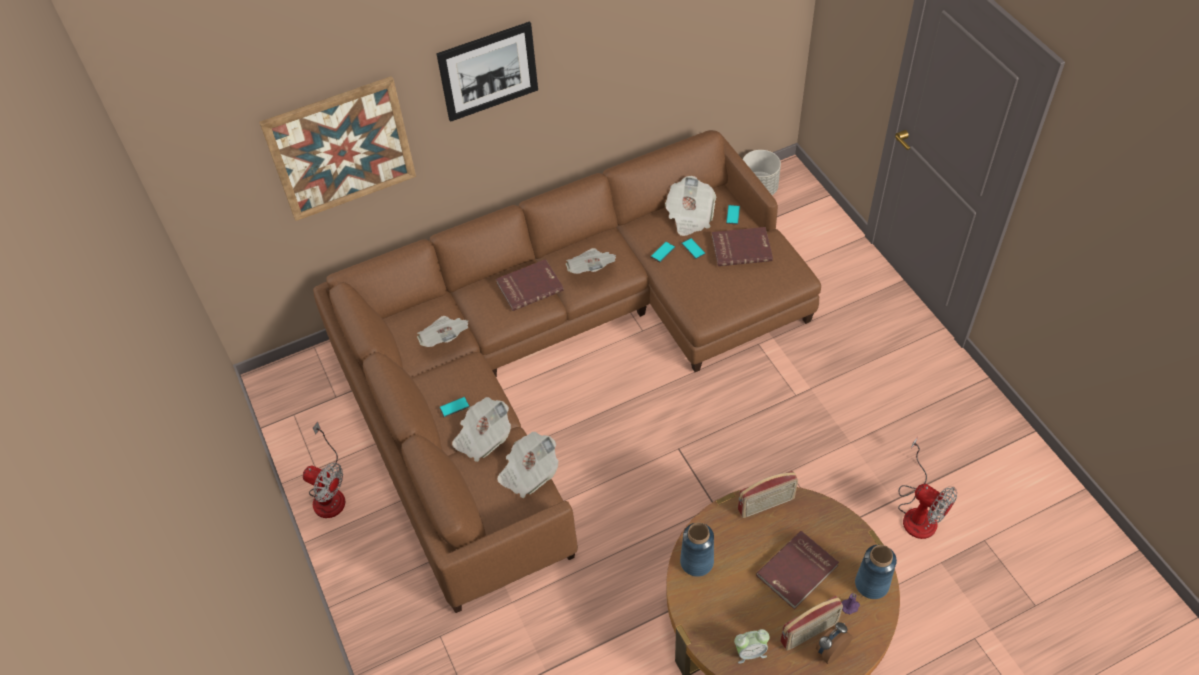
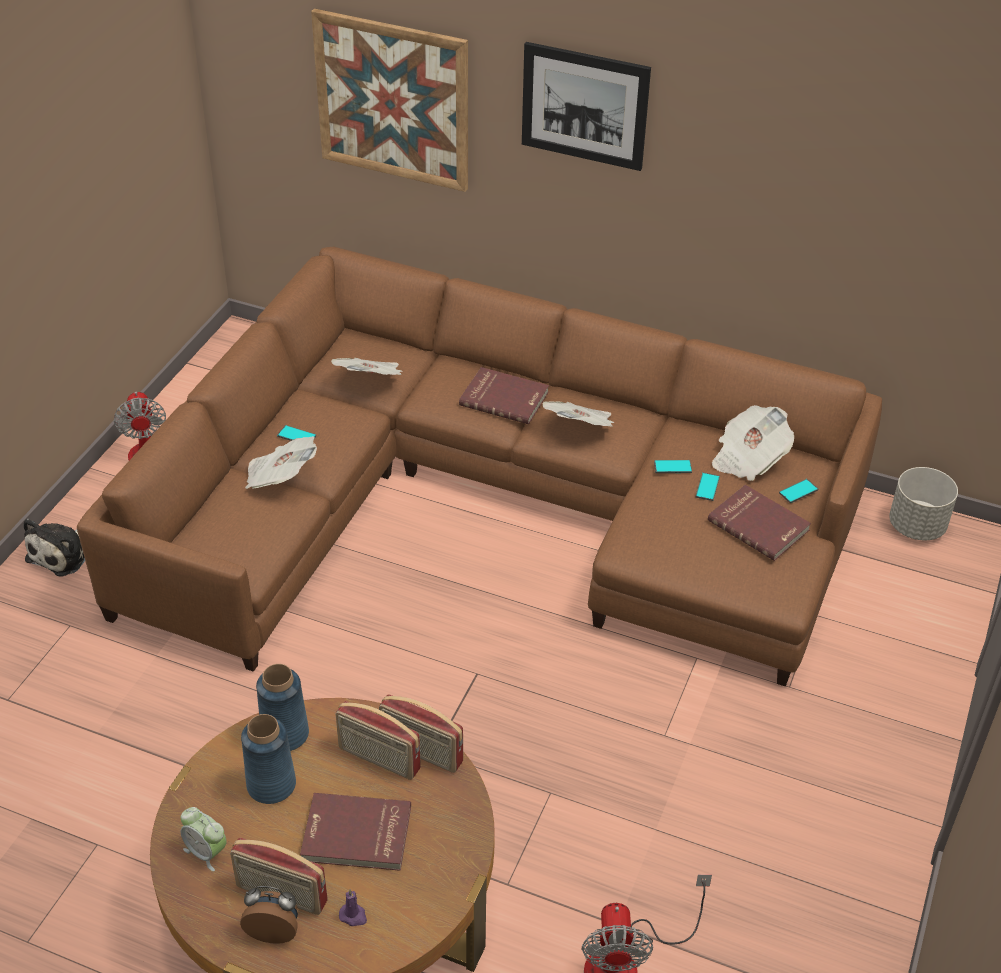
camera: 45 degrees right, 10 degrees down
newspaper [497,432,558,498] -> none
blue vase [855,545,897,599] -> blue vase moved to [241,714,296,804]
none -> plush toy [24,519,85,577]
none -> radio [336,701,421,780]

